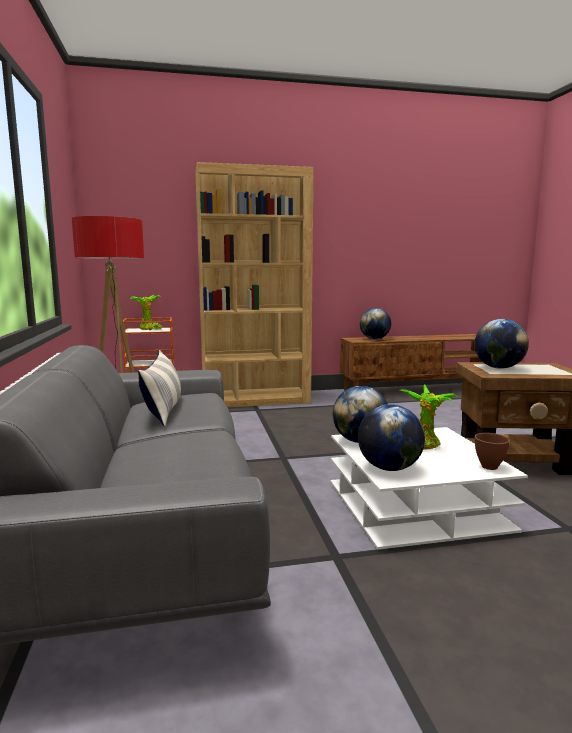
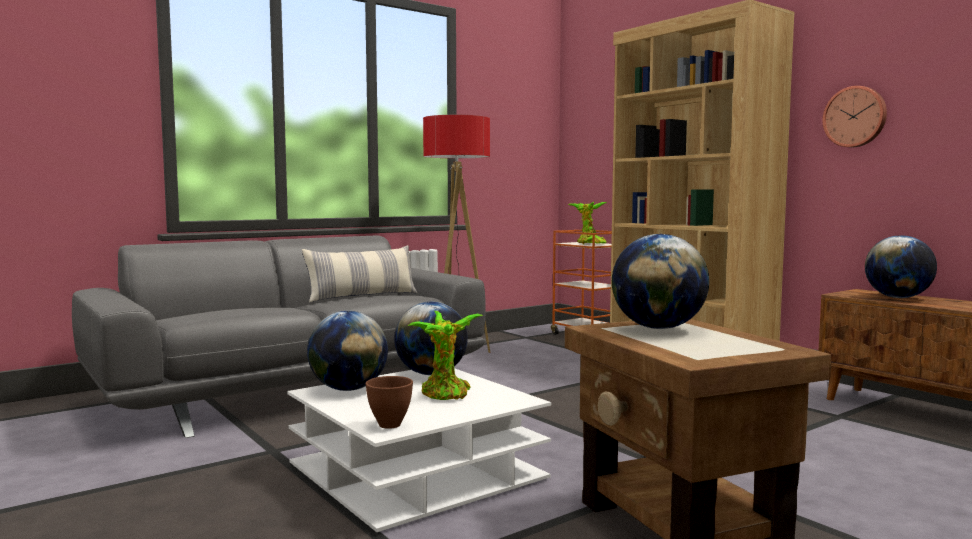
camera: 65 degrees right, 5 degrees down
none -> wall clock [822,86,887,147]

